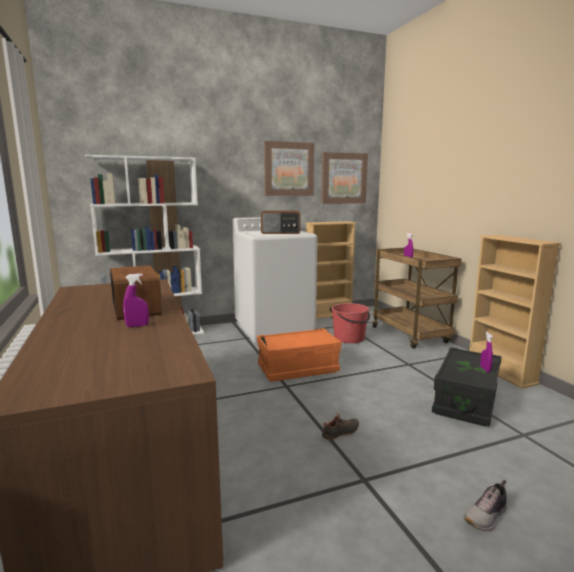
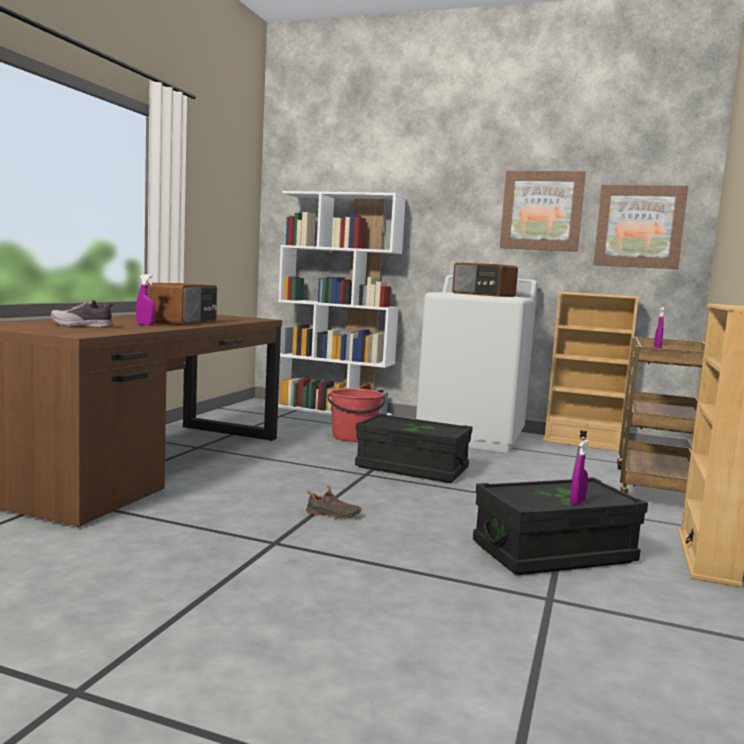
camera: 40 degrees right, 5 degrees down
orange storage box [257,328,341,382] -> black storage box [355,413,473,483]
red bucket [331,303,370,343] -> red bucket moved to [328,388,386,442]
shoe [463,480,507,532] -> shoe moved to [50,300,114,328]

